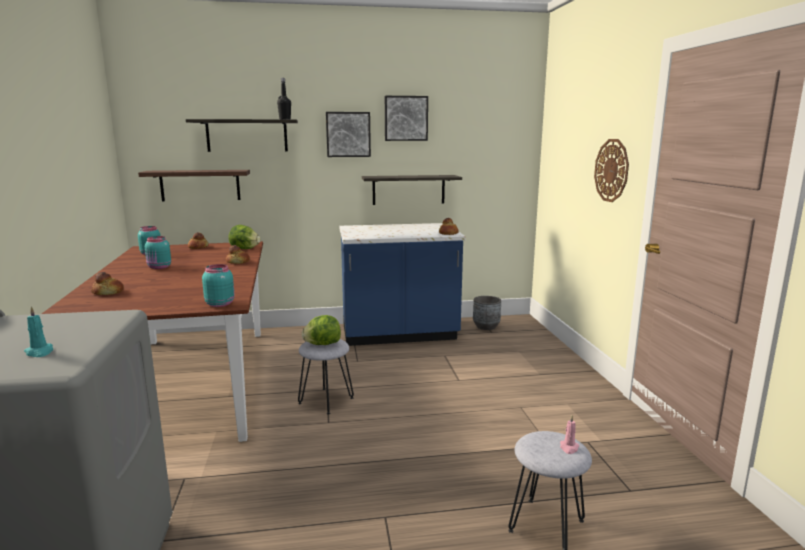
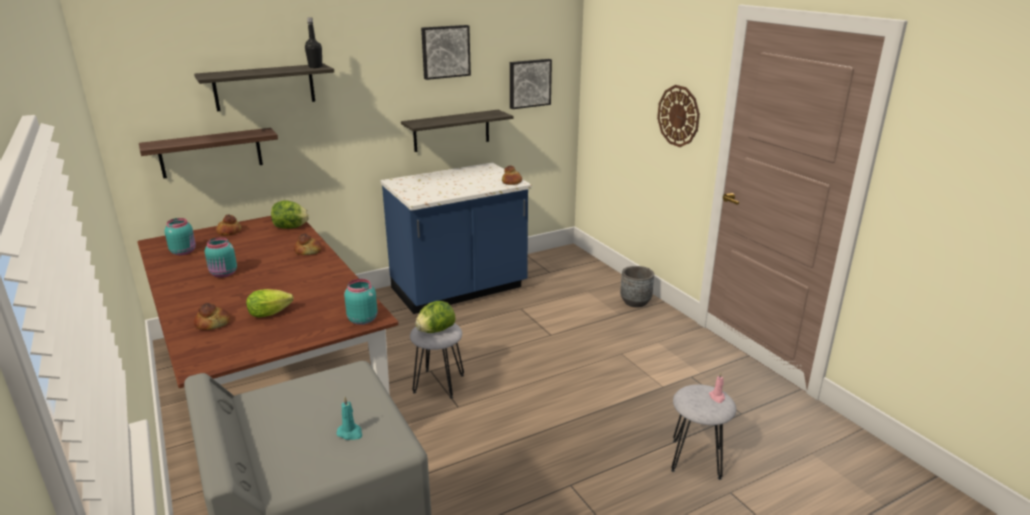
camera: 20 degrees left, 10 degrees up
picture [326,112,371,157] -> picture moved to [510,59,552,109]
grey planter [473,296,501,330] -> grey planter moved to [620,266,654,307]
none -> lettuce [246,289,293,317]

